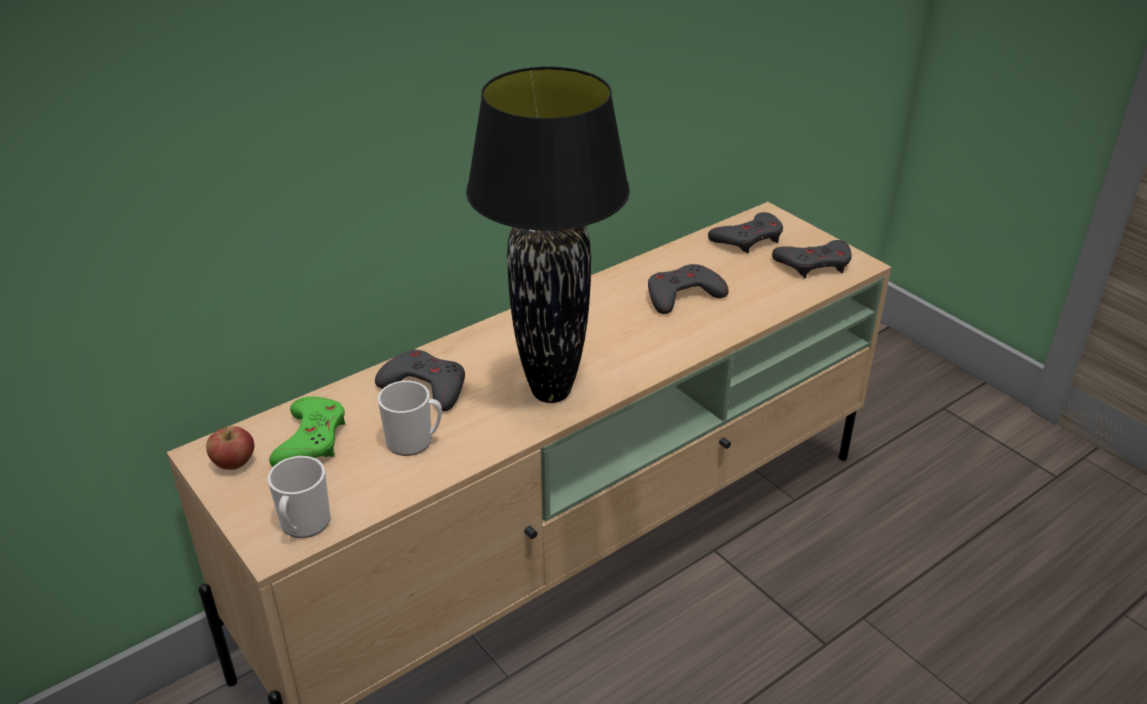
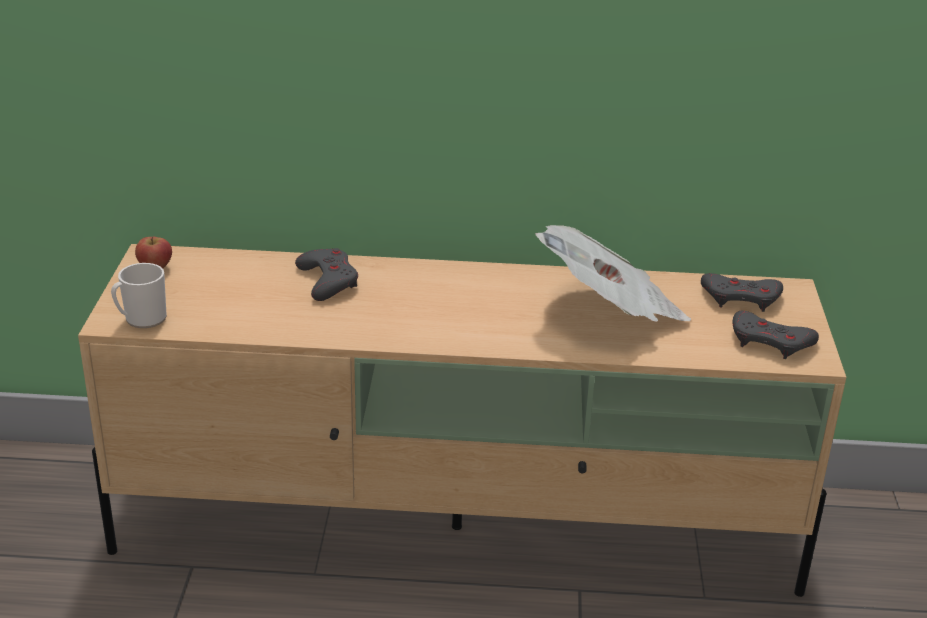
camera: 40 degrees right, 5 degrees down
green game controller [269,396,345,467] -> none
mug [378,381,442,456] -> none
black table lamp [466,66,630,403] -> none
grey game controller [648,264,729,314] -> newspaper [535,225,691,322]

